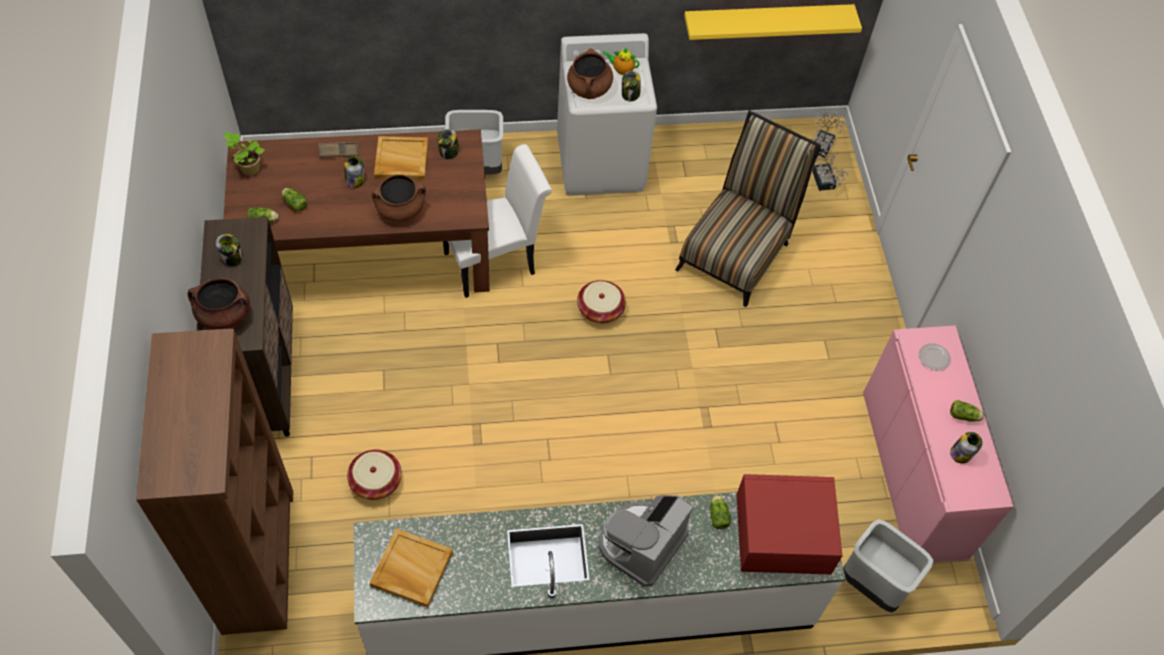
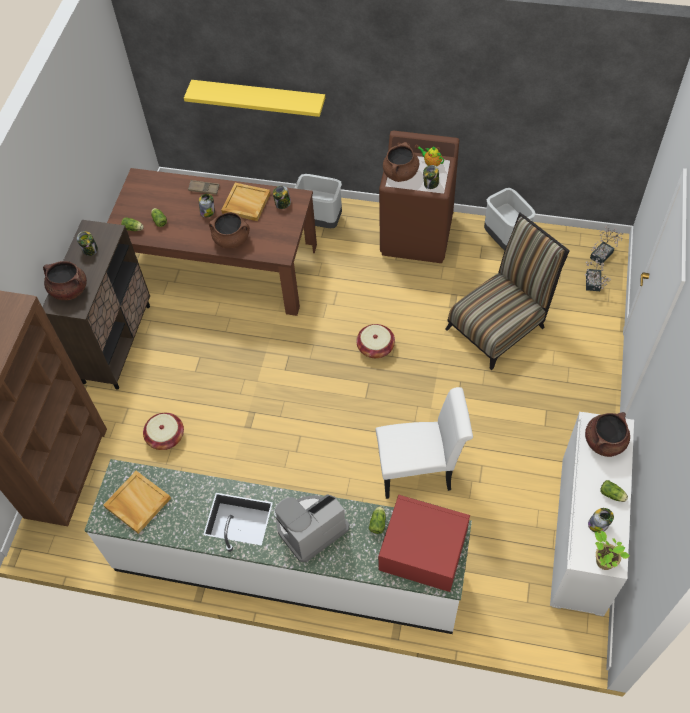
camera: 25 degrees right, 0 degrees up
potted plant [224,133,264,175] -> potted plant moved to [595,530,630,570]
white chair [443,144,552,298] -> white chair moved to [375,387,473,499]
white washing machine [557,33,657,196] -> brown washing machine [379,131,459,263]
yellow shelf [684,4,862,40] -> yellow shelf moved to [184,80,325,117]
grey trash can [843,519,933,613] -> grey trash can moved to [484,188,536,250]
pink cabinet [863,325,1014,562] -> white cabinet [550,412,634,616]
plate [919,343,951,371] -> brown cooking pot [585,412,630,457]

